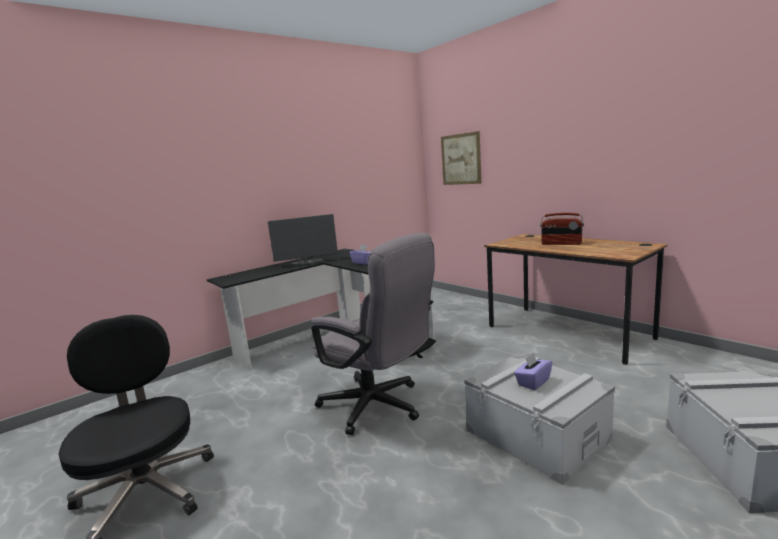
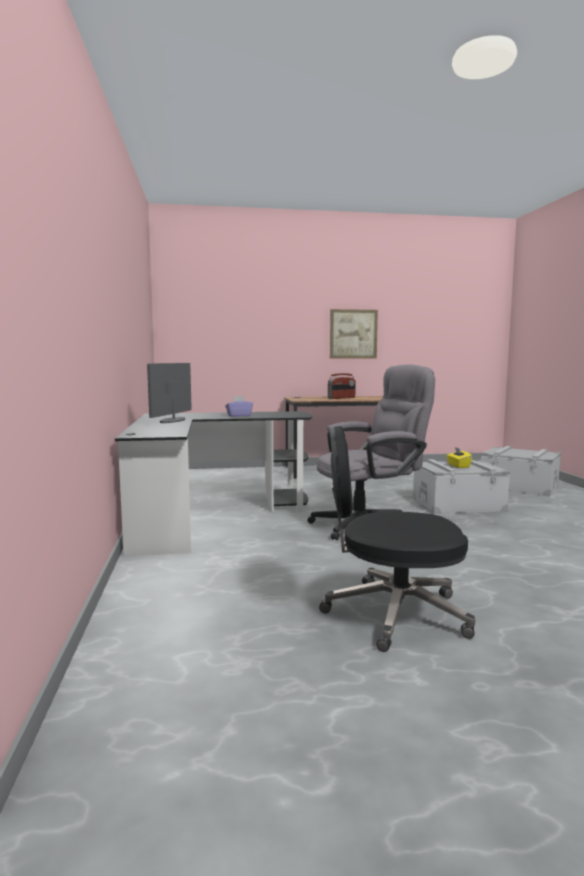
camera: 60 degrees left, 5 degrees down
picture [441,131,481,185] -> picture moved to [330,309,378,359]
purple tissue box [514,353,552,390] -> yellow tissue box [446,447,472,468]

